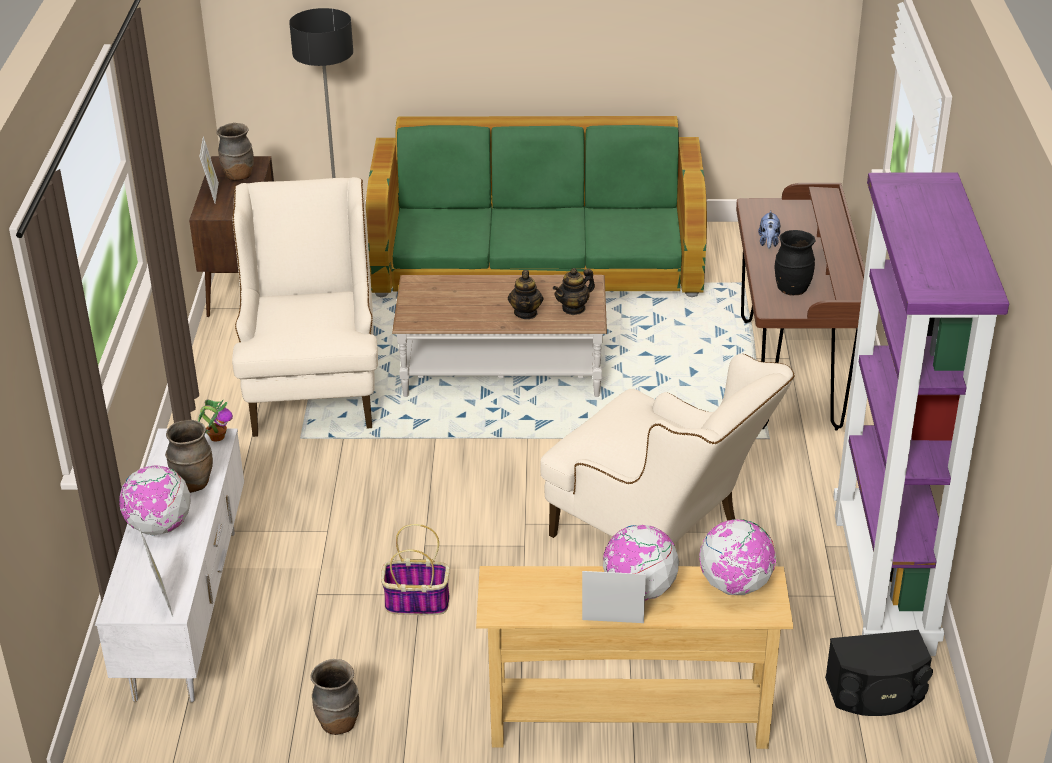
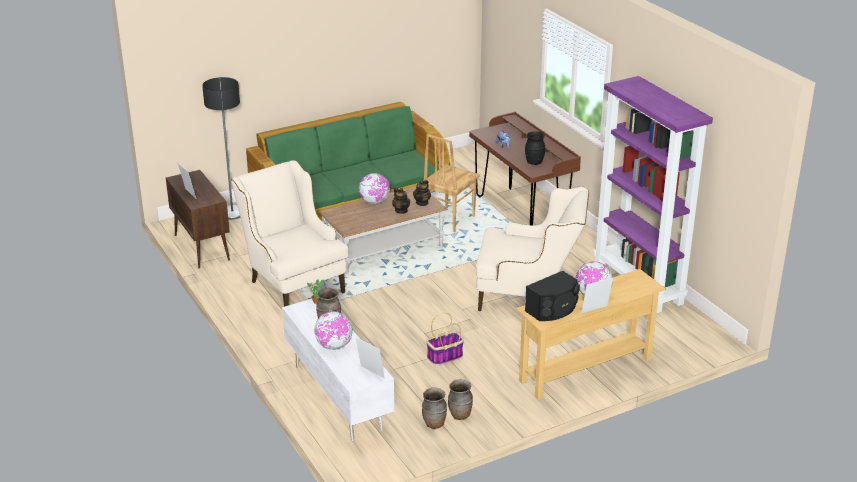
camera: 30 degrees left, 5 degrees down
brown vase [216,123,254,181] -> brown vase moved to [422,387,447,429]
globe [699,519,776,595] -> globe moved to [359,173,390,204]
black speaker [825,630,933,716] -> black speaker moved to [525,271,580,321]
none -> brown chair [424,134,480,232]

